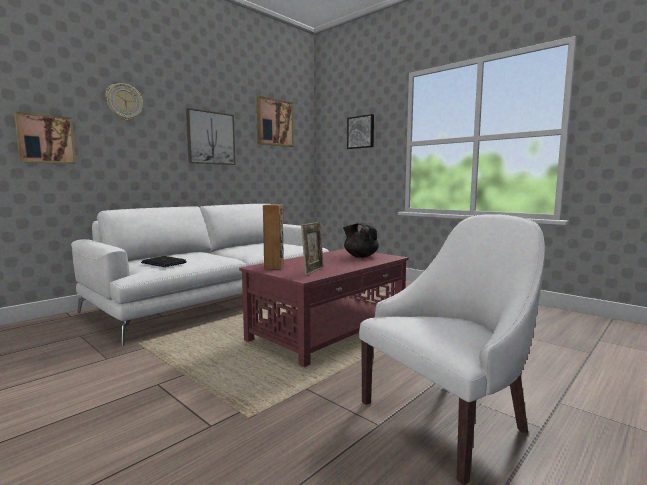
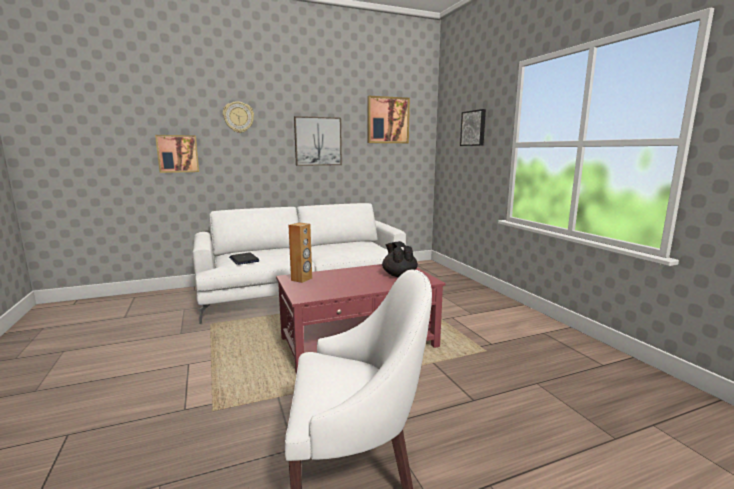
camera: 25 degrees right, 5 degrees up
picture frame [301,222,324,275] -> none

